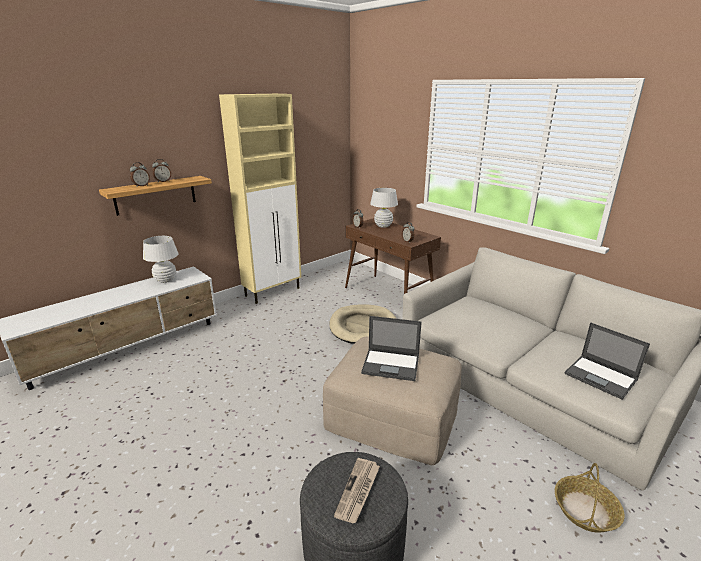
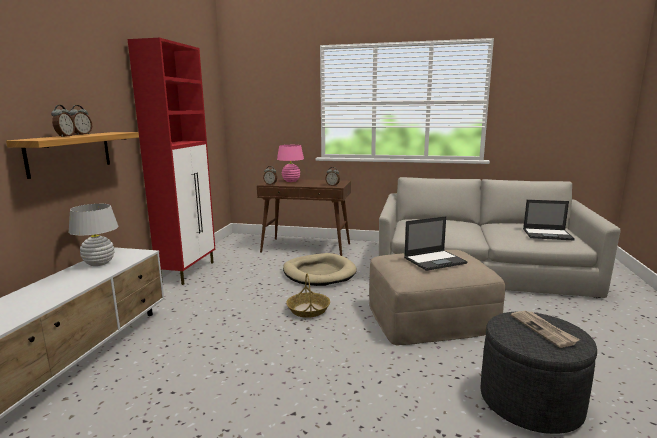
camera: 35 degrees left, 10 degrees down
beige cabinet [219,94,301,304] -> red cabinet [128,38,215,285]
white table lamp [370,188,398,228] -> pink table lamp [277,145,304,182]
basket [555,463,624,533] -> basket moved to [286,274,330,318]

